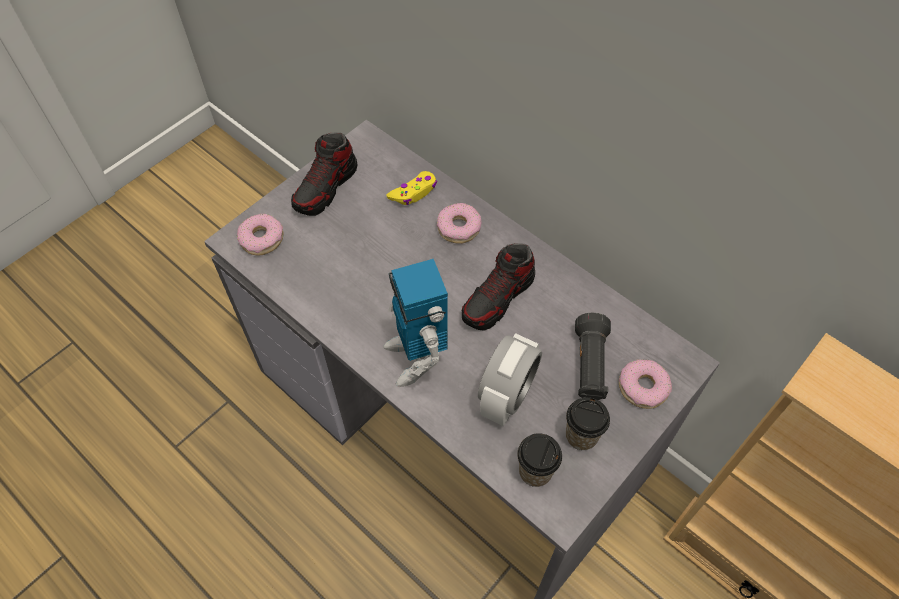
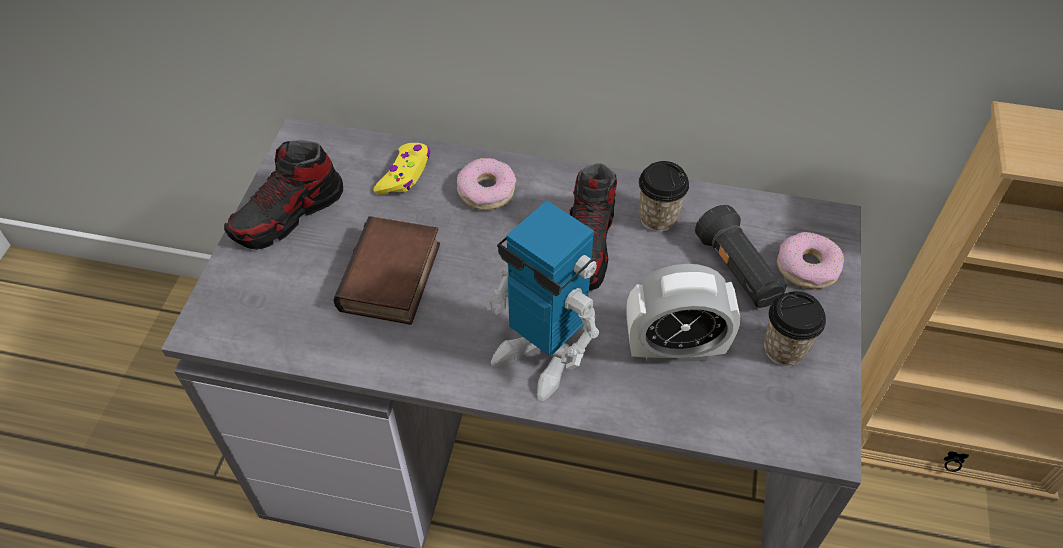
camera: 30 degrees left, 5 degrees down
donut [237,214,283,255] -> none
shoe [291,132,358,216] -> shoe turned 45 degrees clockwise [224,140,343,250]
alarm clock [478,333,542,426] -> alarm clock turned 90 degrees clockwise [626,264,740,362]
cup [517,433,562,487] -> cup moved to [639,161,689,232]
none -> book [333,216,440,325]

